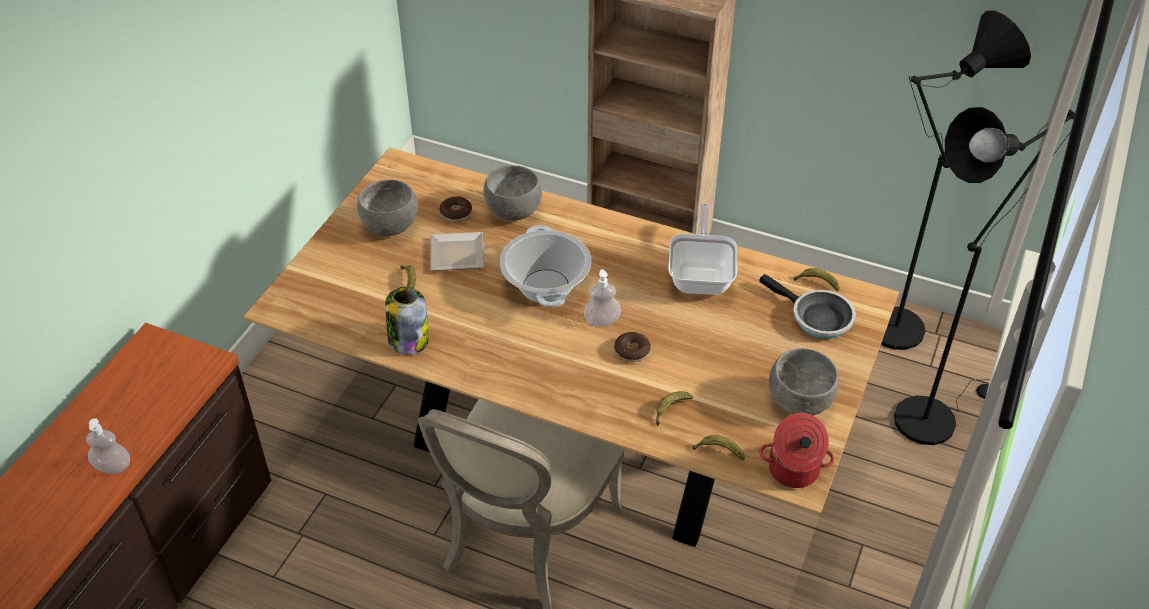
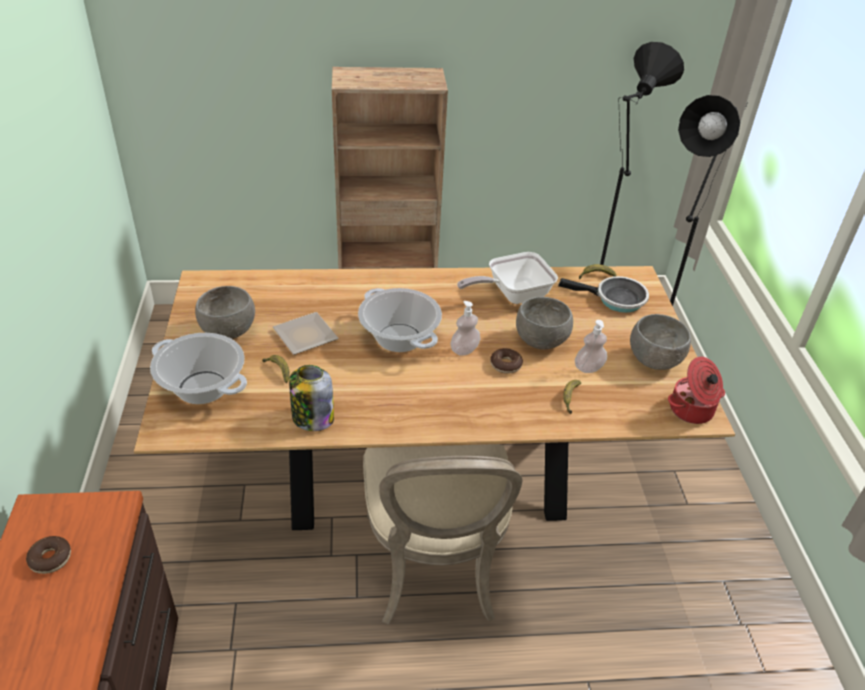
camera: 30 degrees left, 5 degrees down
soap dispenser [86,418,130,474] -> soap dispenser moved to [575,320,607,373]
donut [439,196,472,222] -> donut moved to [26,536,71,574]
grey bowl [484,165,542,220] -> grey bowl moved to [516,297,573,350]
frying pan [668,203,737,295] -> frying pan turned 90 degrees counterclockwise [457,252,558,304]
banana [693,435,745,461] -> none
none -> cooking pot [150,333,247,404]

